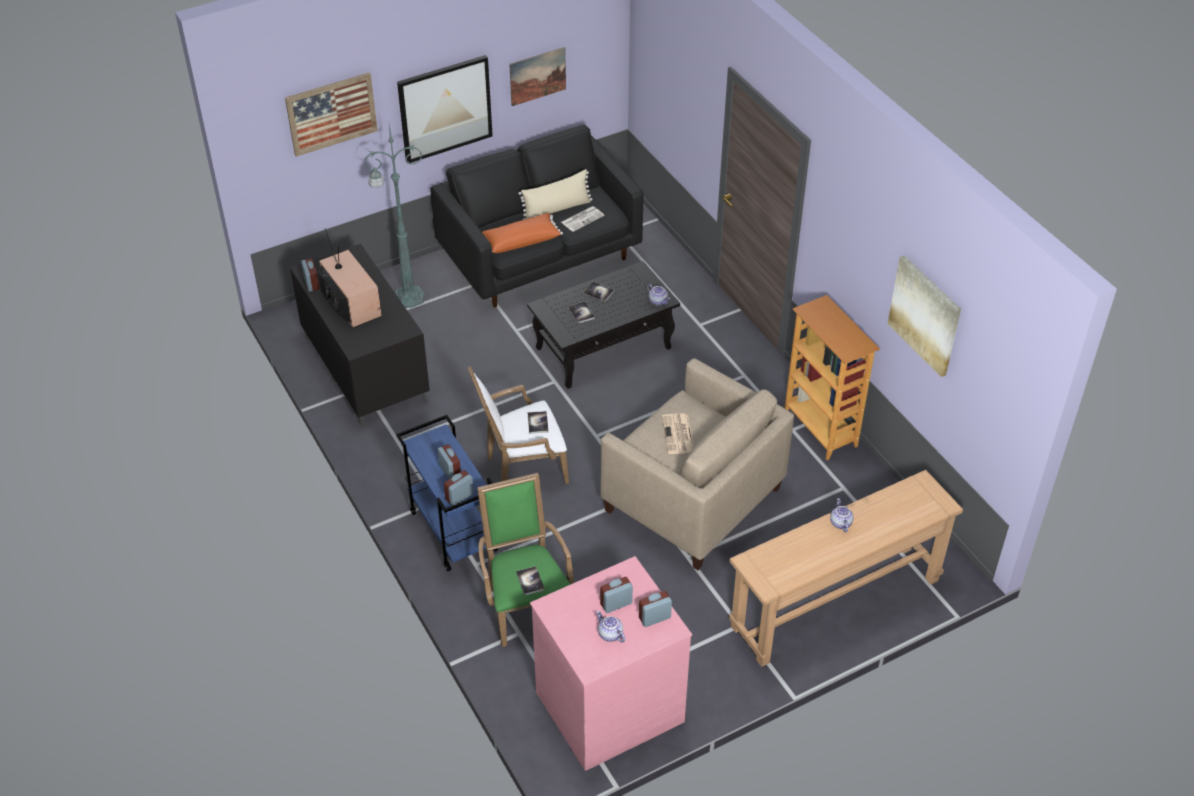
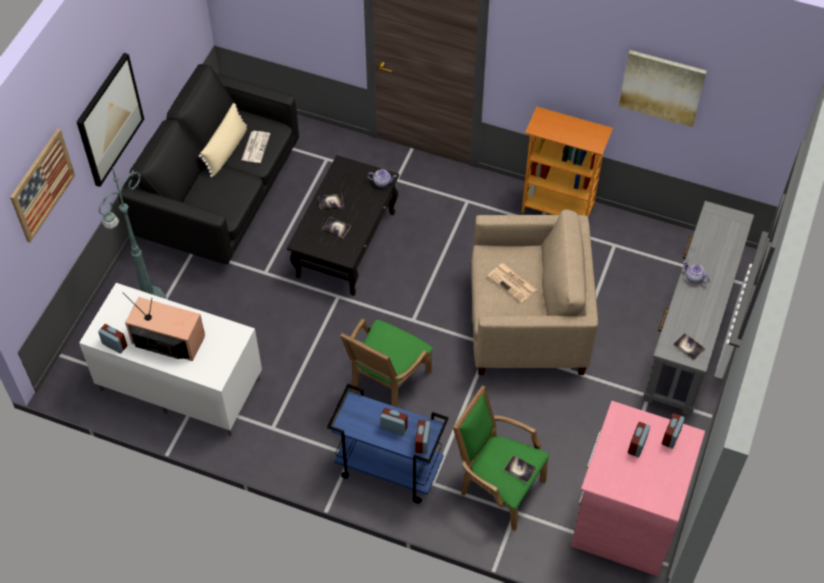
camera: 40 degrees left, 10 degrees up
black tv stand [290,244,430,428] -> white tv stand [79,283,262,436]
white armchair [467,366,569,484] -> green armchair [340,319,433,407]
orange pillow [482,213,563,253] -> none
picture [509,47,566,106] -> none
book [528,411,548,434] -> book moved to [673,333,705,361]
teapot [596,611,625,643] -> none
brown console table [729,470,963,667] -> grey console table [643,201,754,415]

